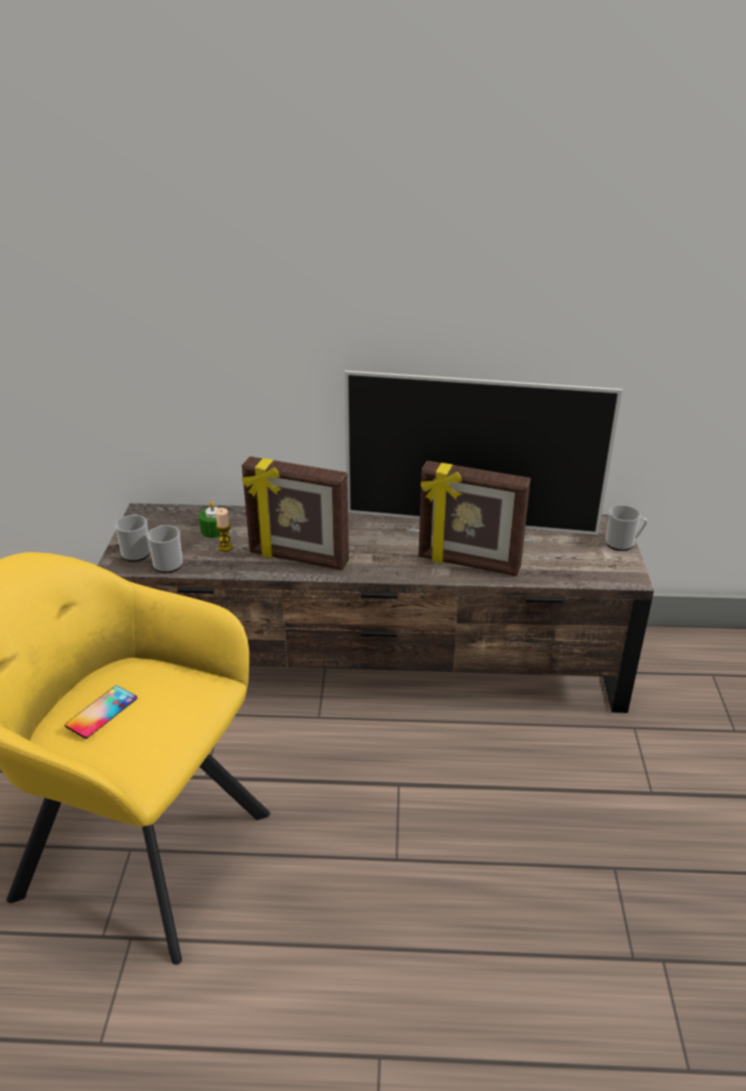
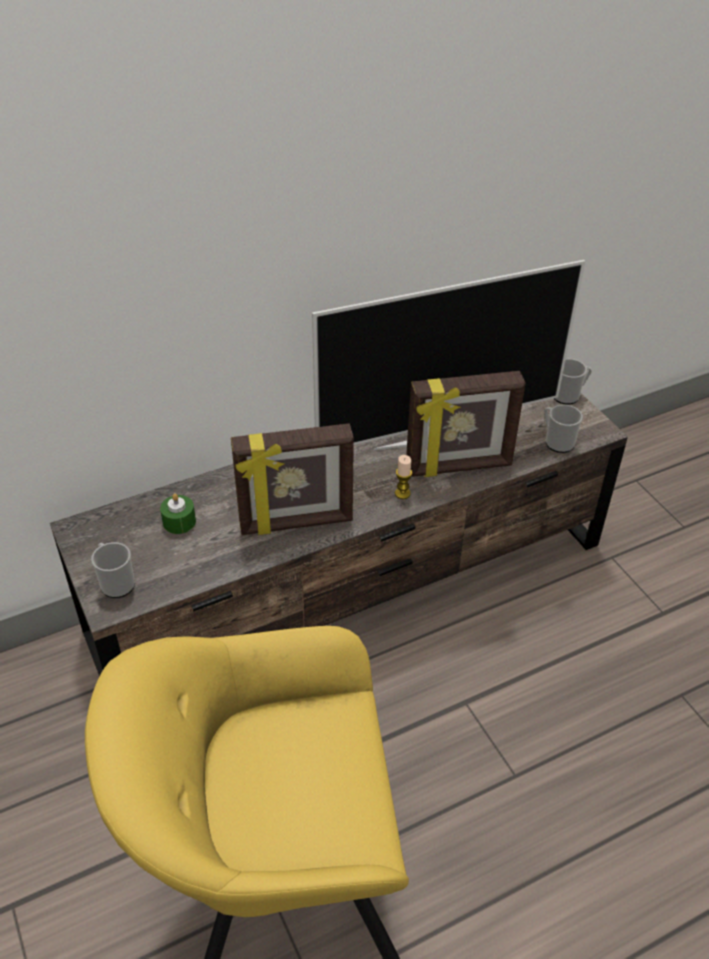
camera: 30 degrees left, 10 degrees up
phone [65,685,137,739] -> none
mug [147,525,183,573] -> mug moved to [544,404,583,453]
candle [216,508,233,551] -> candle moved to [395,455,412,499]

